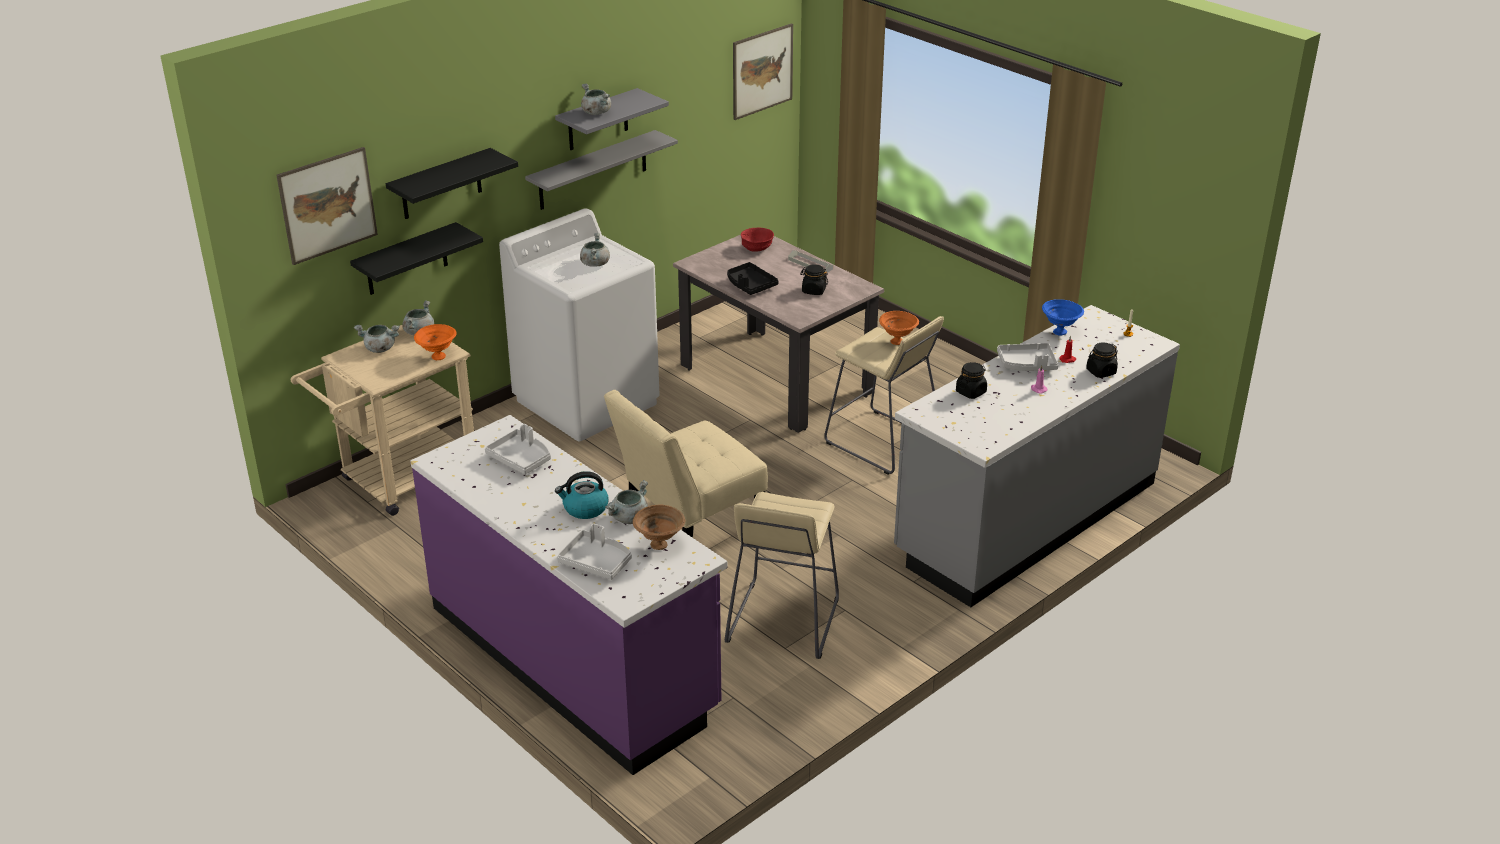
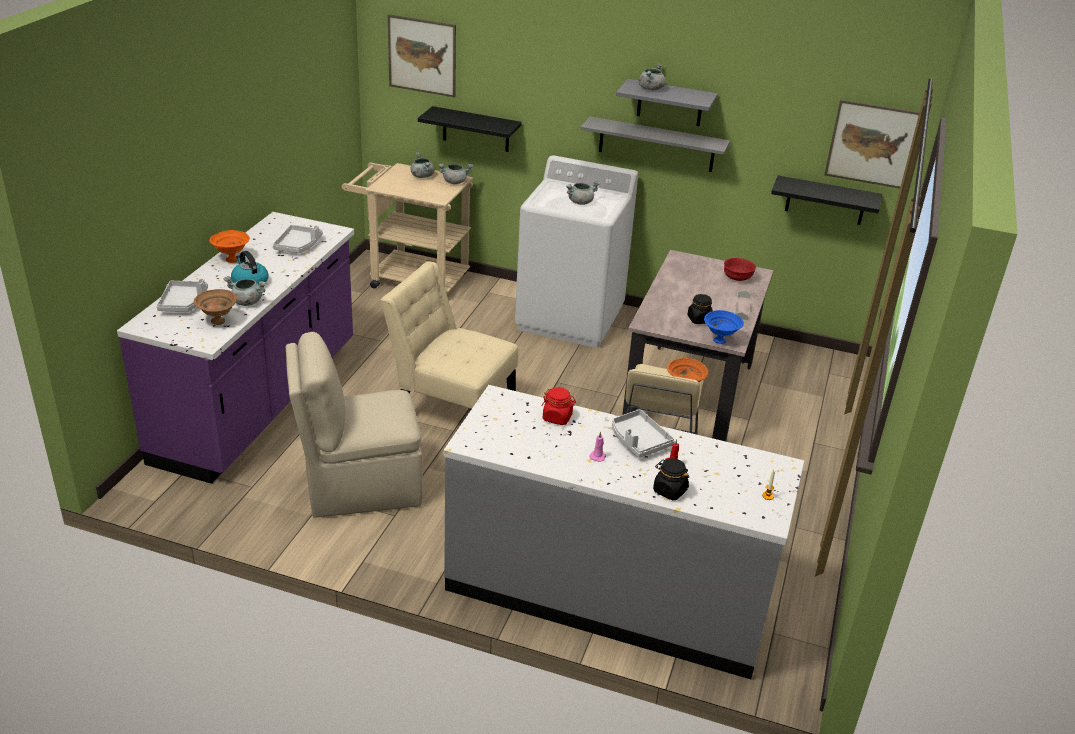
camera: 60 degrees right, 0 degrees up
black shelf [386,148,518,219] -> black shelf moved to [771,175,882,225]
orange bowl [414,324,457,360] -> orange bowl moved to [209,230,250,263]
beige stool [725,492,839,659] -> beige chair [286,332,423,518]
black tray [727,262,779,295] -> none
black jar [956,362,987,399] -> red jar [542,387,576,425]
blue bowl [1042,299,1084,335] -> blue bowl moved to [704,310,744,344]

